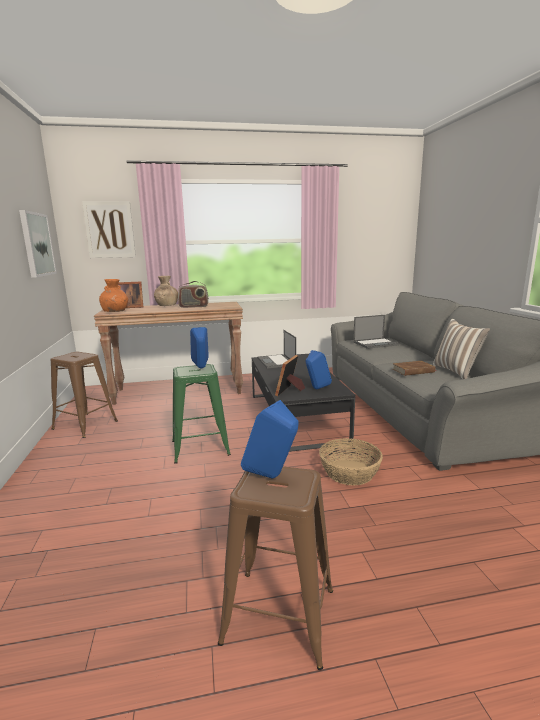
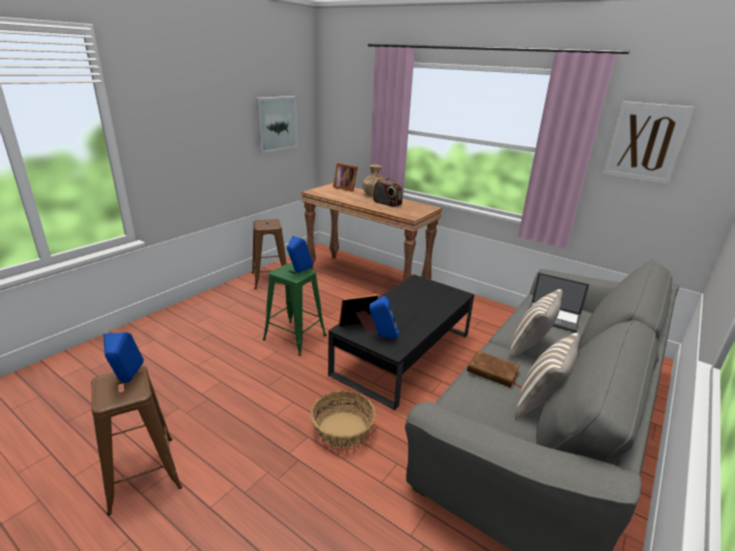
camera: 45 degrees right, 10 degrees up
picture [82,201,136,258] -> picture moved to [603,101,695,185]
orange vase [99,279,128,312] -> none
laptop [257,330,296,369] -> none
none -> pillow [508,289,562,360]

